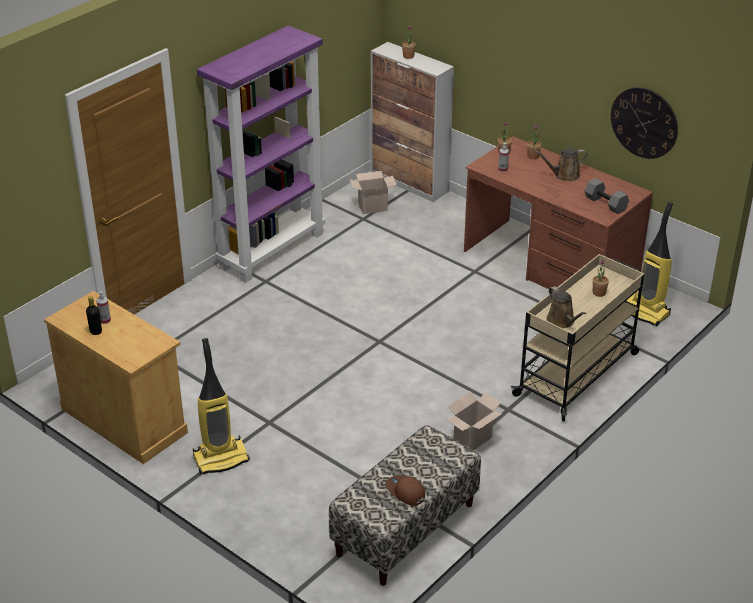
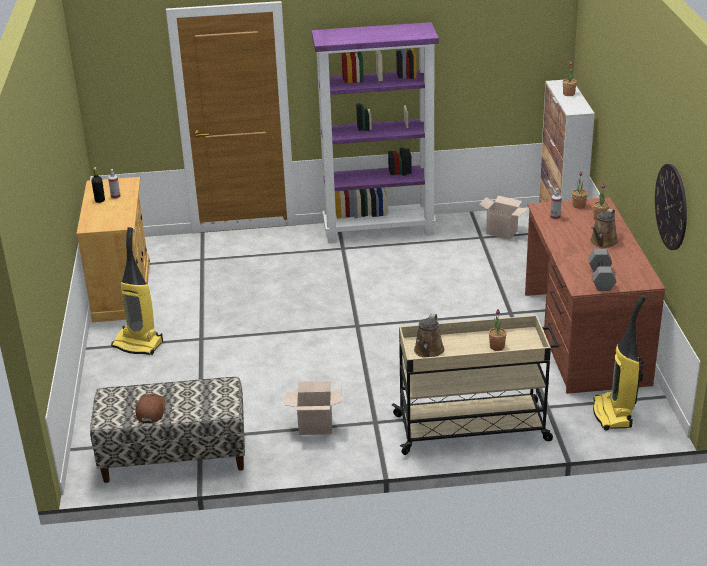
camera: 45 degrees right, 5 degrees down
brown watering can [535,148,588,181] -> brown watering can turned 90 degrees counterclockwise [590,209,618,248]

